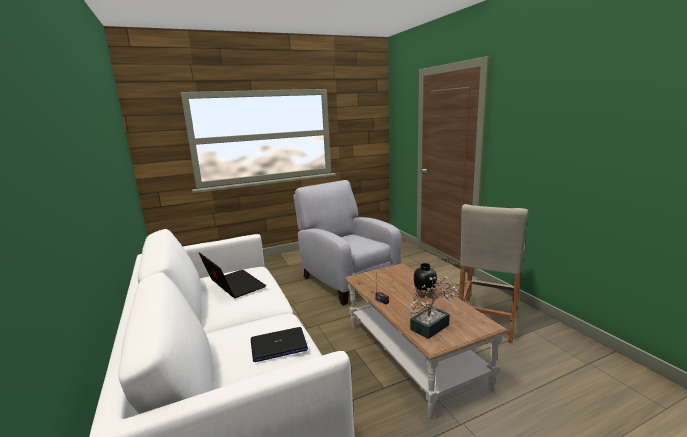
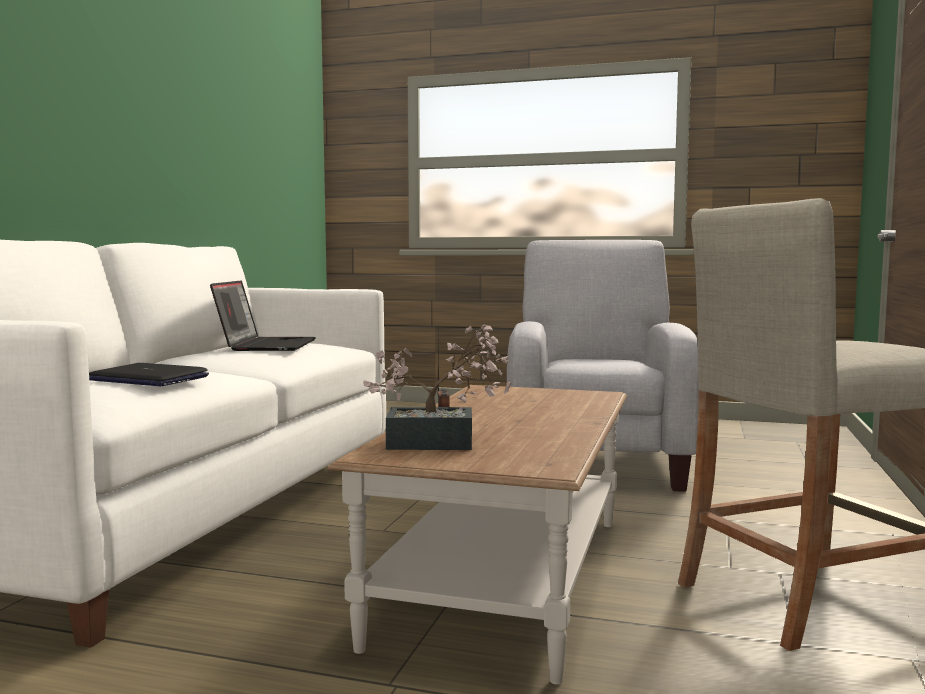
camera: 40 degrees right, 10 degrees down
black vase [414,263,437,298] -> none

